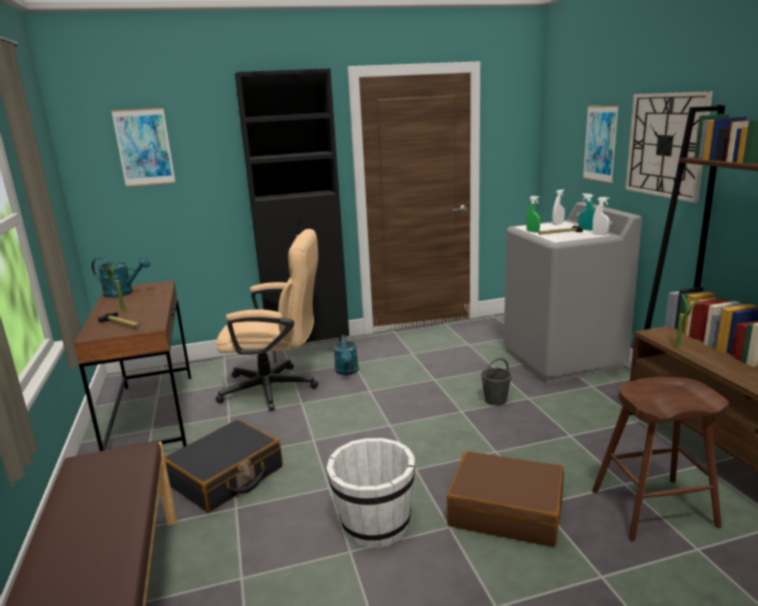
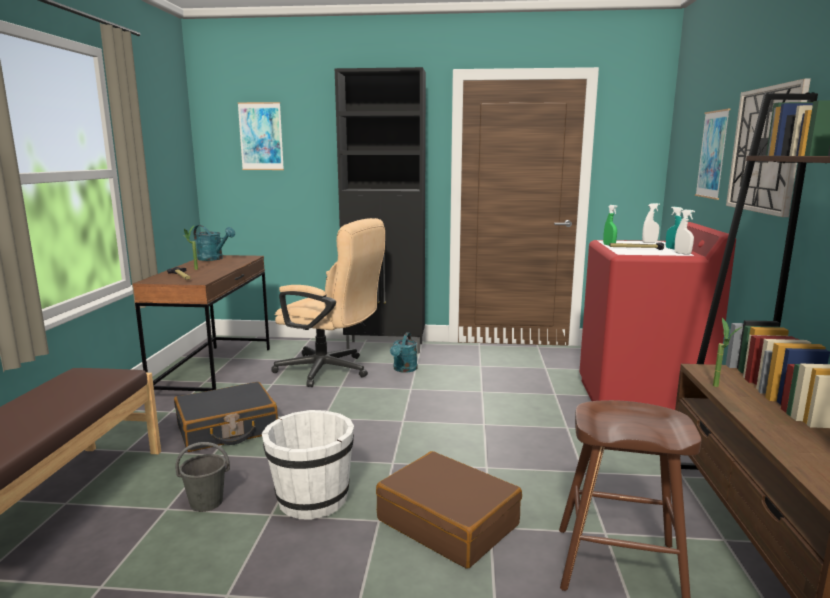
camera: 20 degrees right, 5 degrees down
grey bucket [481,358,512,406] -> grey bucket moved to [176,442,230,512]
grey washing machine [504,202,642,384] -> red washing machine [579,222,736,410]

